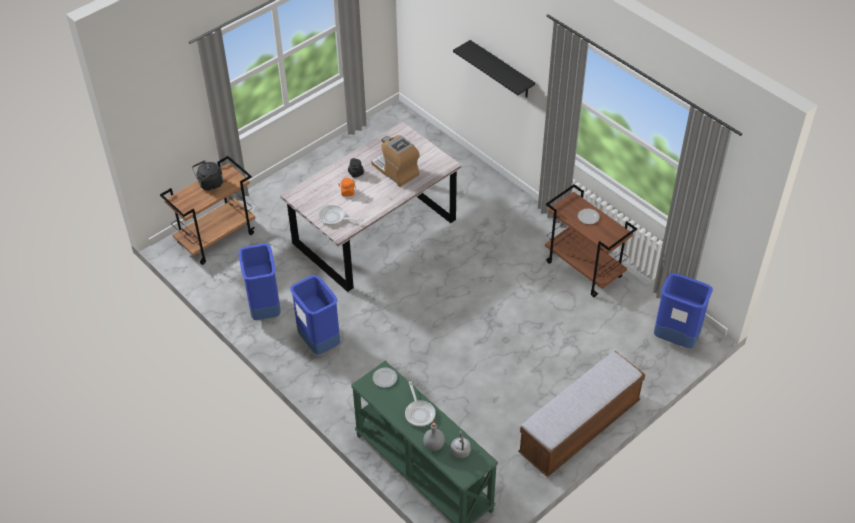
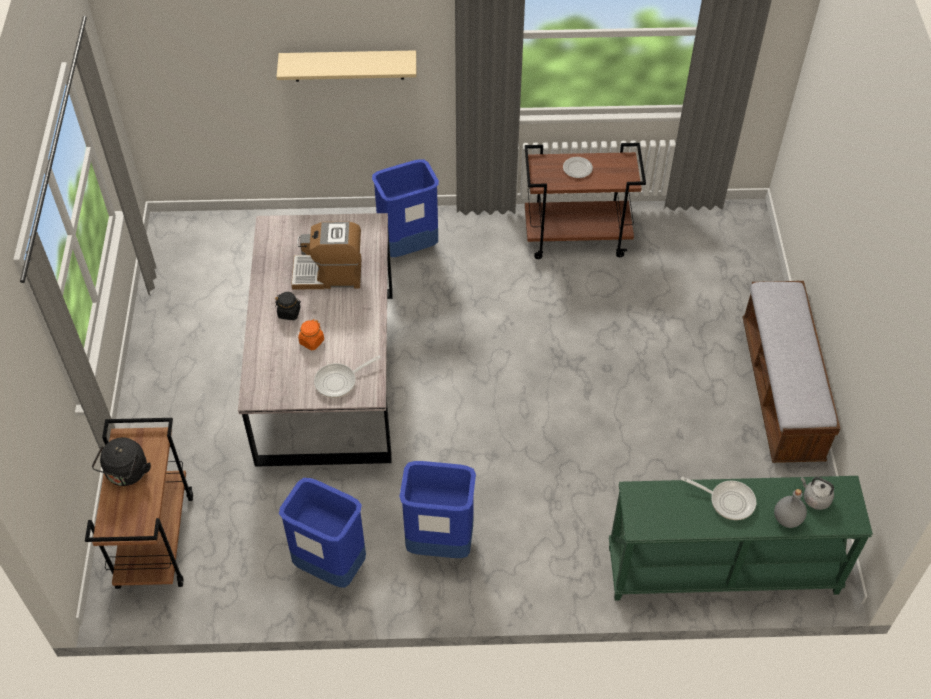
camera: 50 degrees left, 5 degrees up
plate [373,367,397,388] -> none
black shelf [453,40,535,97] -> beige shelf [277,50,416,82]
blue trash can [654,273,713,348] -> blue trash can moved to [372,159,439,257]

